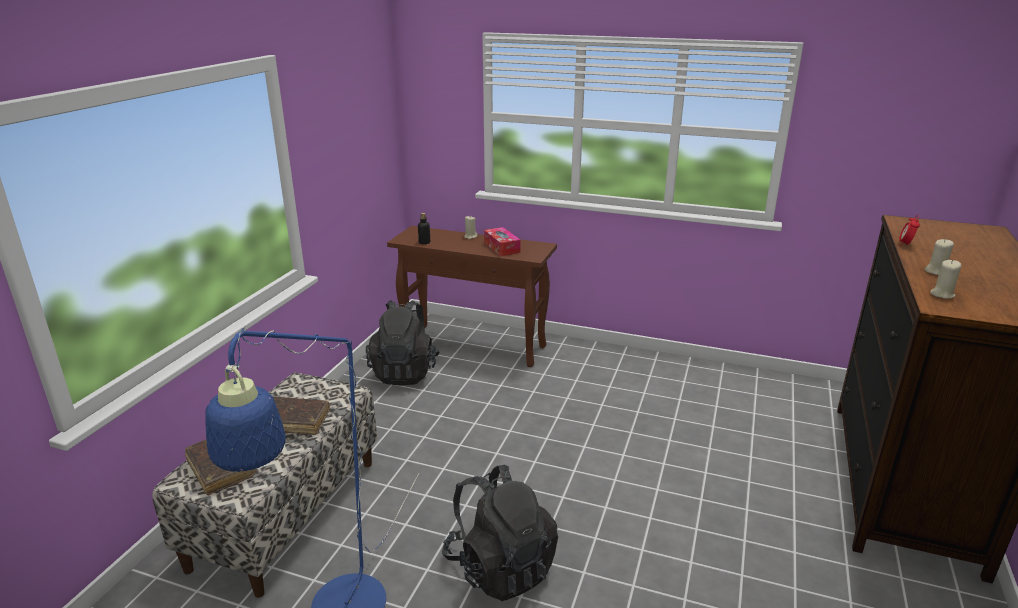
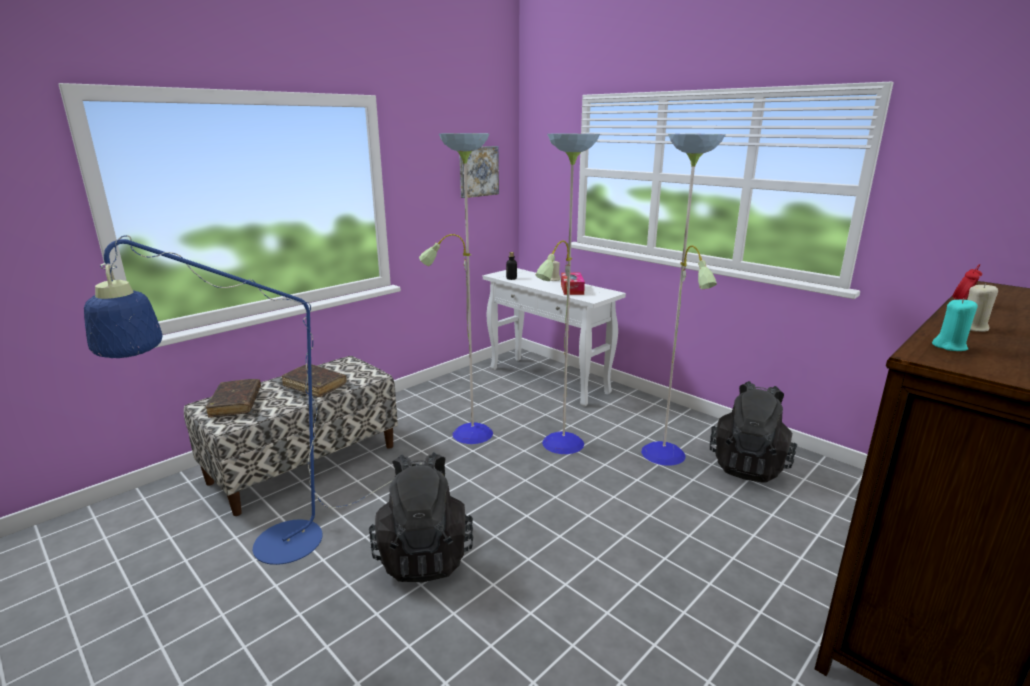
camera: 25 degrees right, 5 degrees down
black backpack [366,300,439,386] -> black backpack moved to [710,381,797,483]
brown console table [387,226,557,367] -> white console table [483,268,626,407]
beige candle [930,260,961,299] -> turquoise candle [932,298,978,351]
none -> floor lamp [419,133,726,466]
none -> picture [460,146,499,198]

